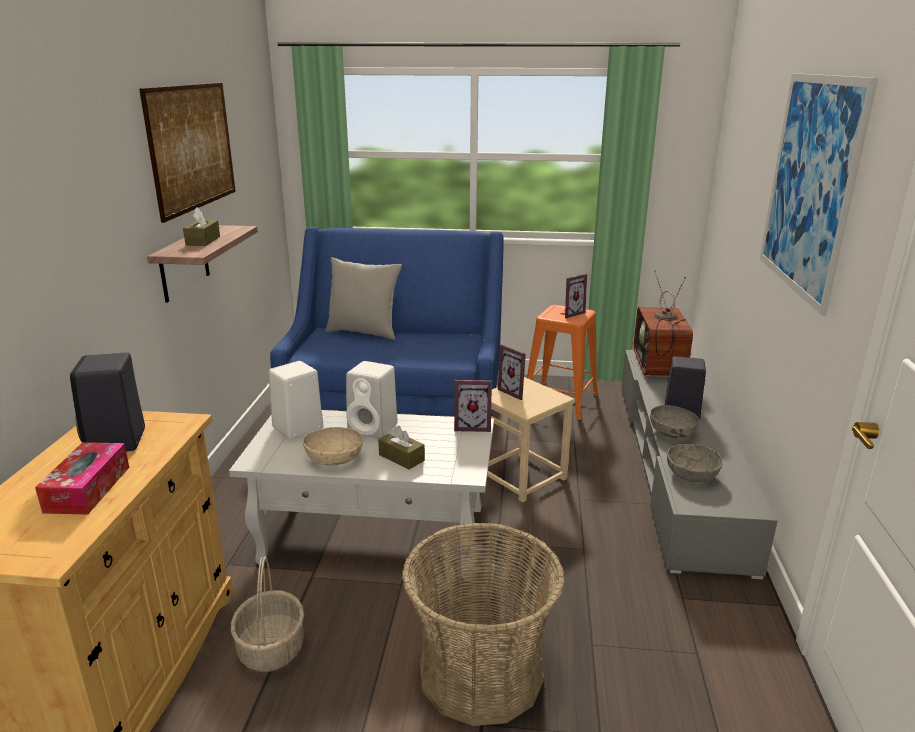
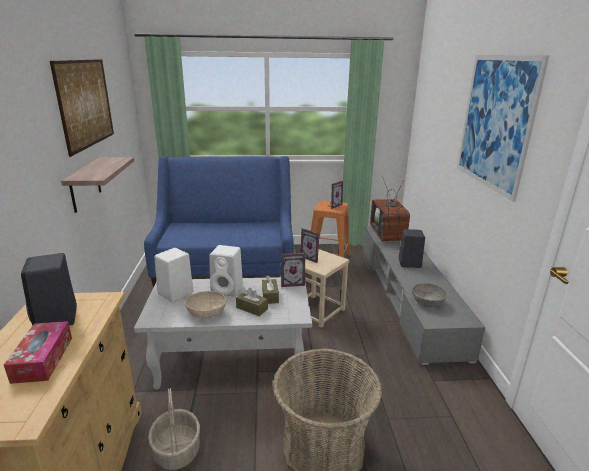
camera: 10 degrees left, 0 degrees up
brown tissue box [183,208,220,246] -> brown tissue box moved to [262,276,279,304]
grey pillow [326,257,402,340] -> none
grey bowl [650,405,699,438] -> none

